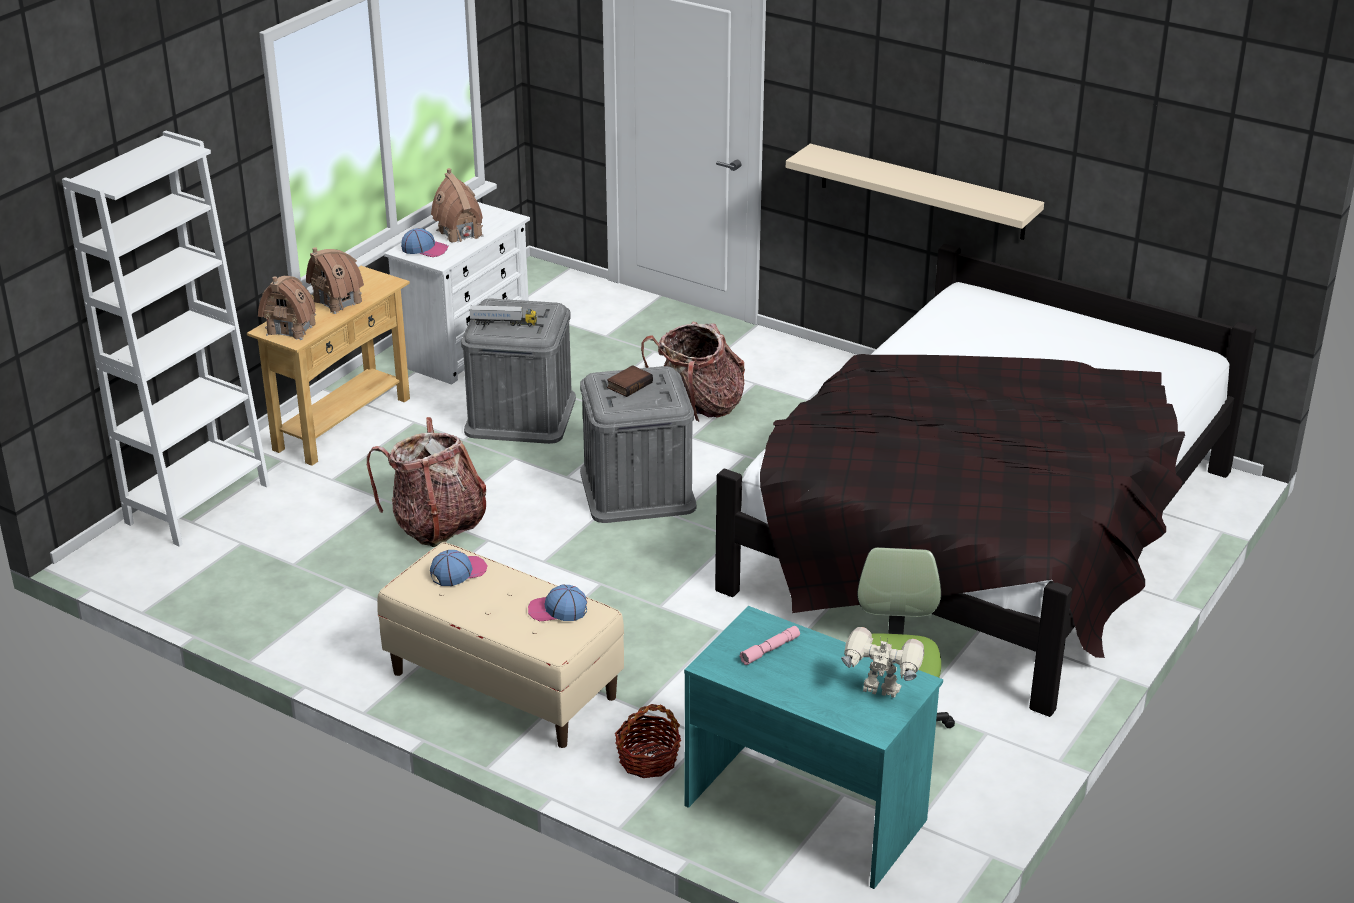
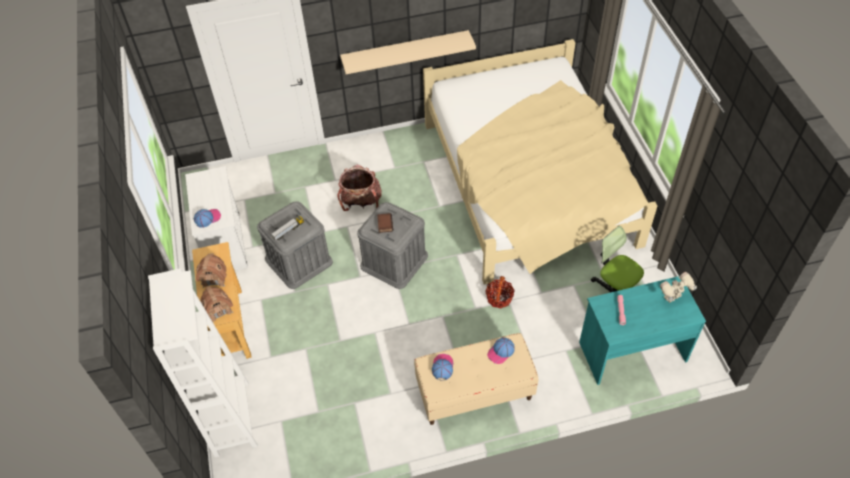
camera: 45 degrees left, 20 degrees up
backpack [367,417,486,547] -> none
toy house [431,168,484,242] -> none
basket [615,704,681,778] -> basket moved to [485,276,515,308]
black bed [715,244,1257,717] -> beige bed [423,39,657,285]

